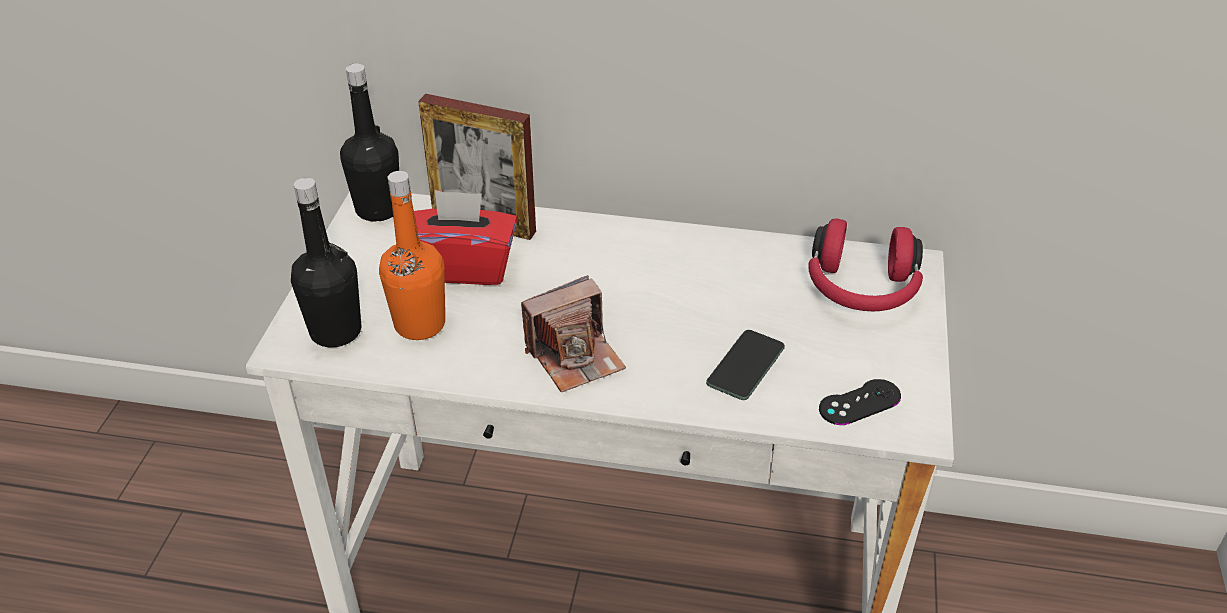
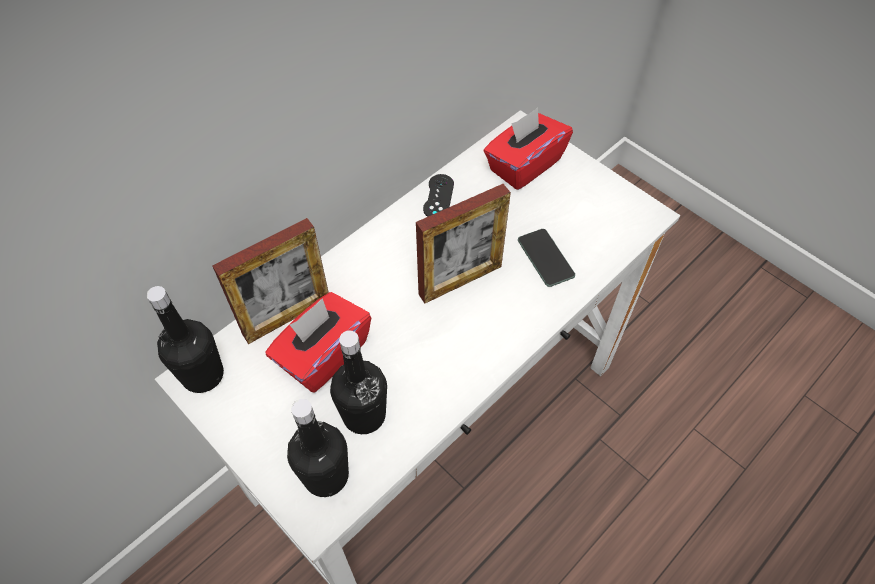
camera: 55 degrees left, 15 degrees up
orange bottle [379,171,445,340] -> black bottle [330,331,387,434]
camera [521,275,626,392] -> none
red headphones [808,219,923,312] -> red tissue box [483,108,573,190]
black game controller [819,379,901,425] -> black game controller moved to [423,174,454,217]
none -> picture frame [416,184,511,304]

